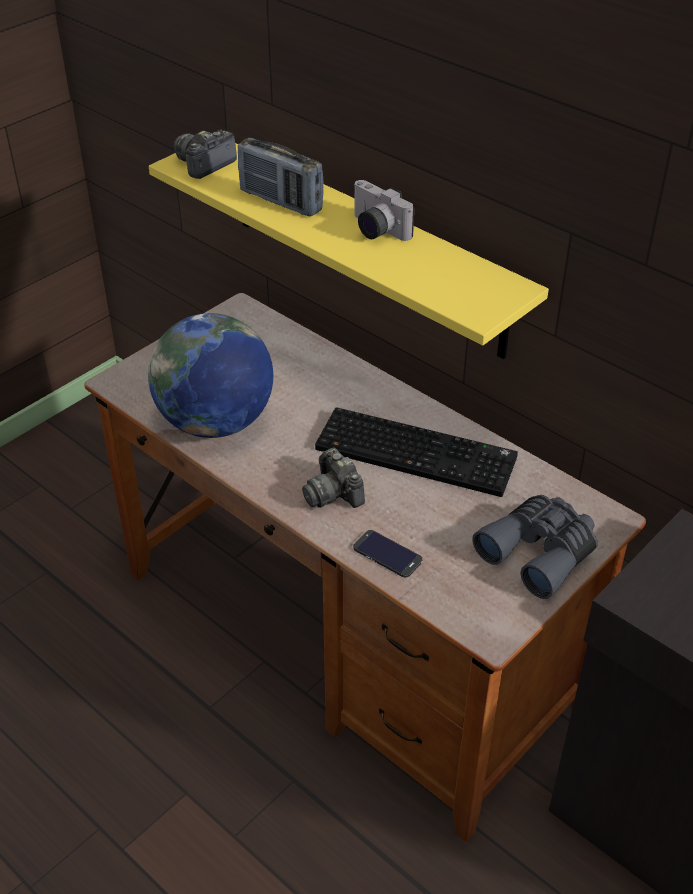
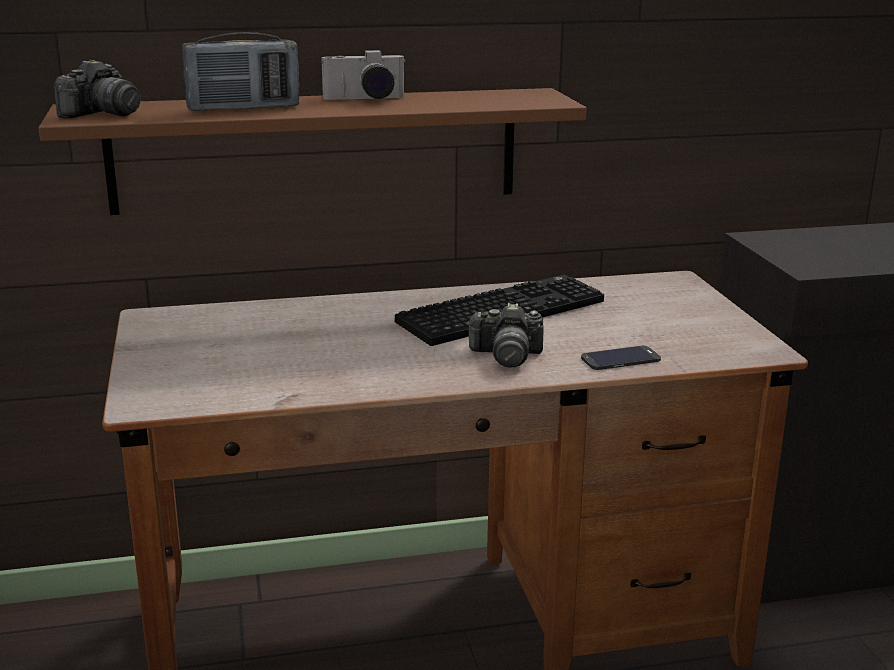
camera: 55 degrees left, 20 degrees down
globe [148,313,273,438] -> none
yellow shelf [149,143,549,359] -> brown shelf [38,88,587,215]
camera [173,130,237,179] -> camera turned 135 degrees counterclockwise [54,60,141,118]
grey binoculars [472,495,598,599] -> none

